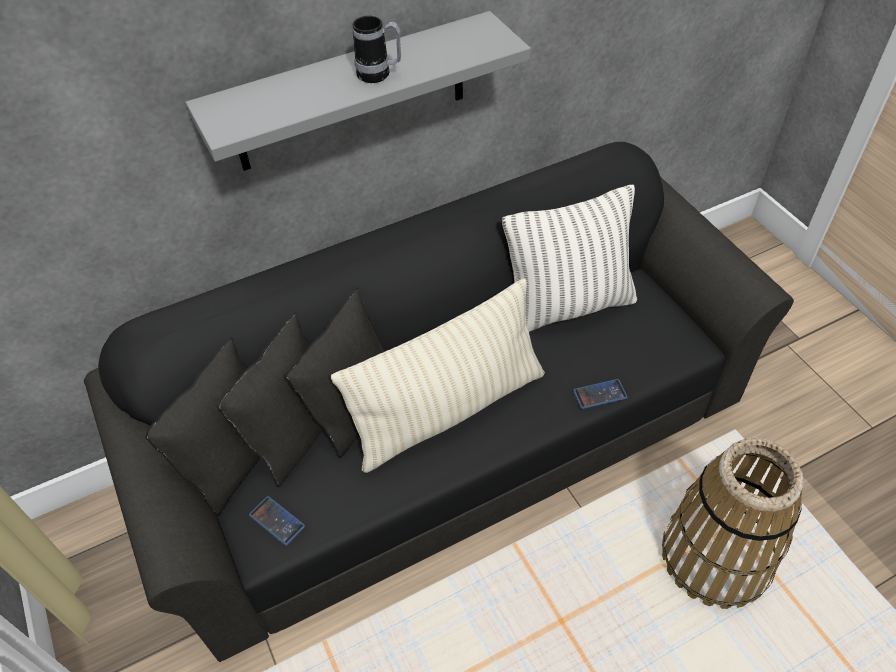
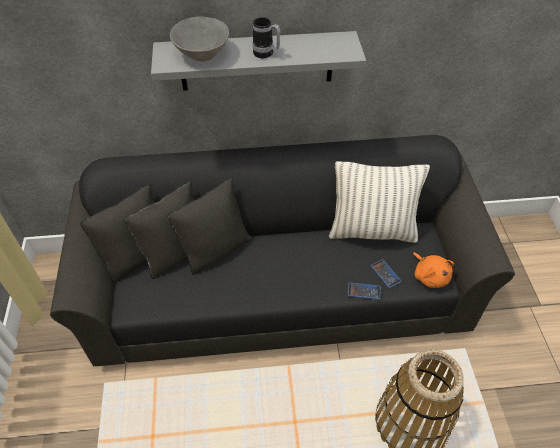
camera: 20 degrees right, 0 degrees up
phone [249,496,305,546] -> phone moved to [371,259,402,288]
beige pillow [331,278,545,473] -> none
none -> grey bowl [170,17,229,61]
none -> orange plush toy [413,252,454,288]

